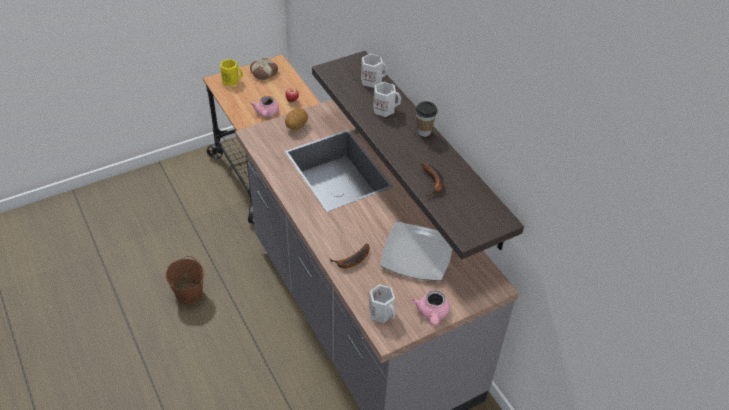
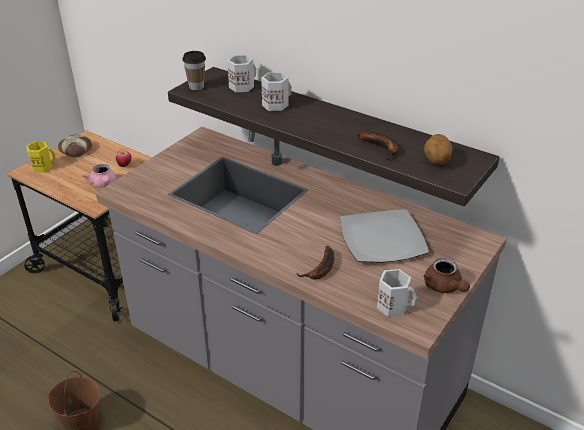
camera: 25 degrees left, 10 degrees down
potato [285,109,308,130] -> potato moved to [424,134,453,164]
pink teapot [412,290,450,326] -> brown teapot [424,258,470,293]
cup [415,101,437,137] -> cup moved to [182,51,206,90]

